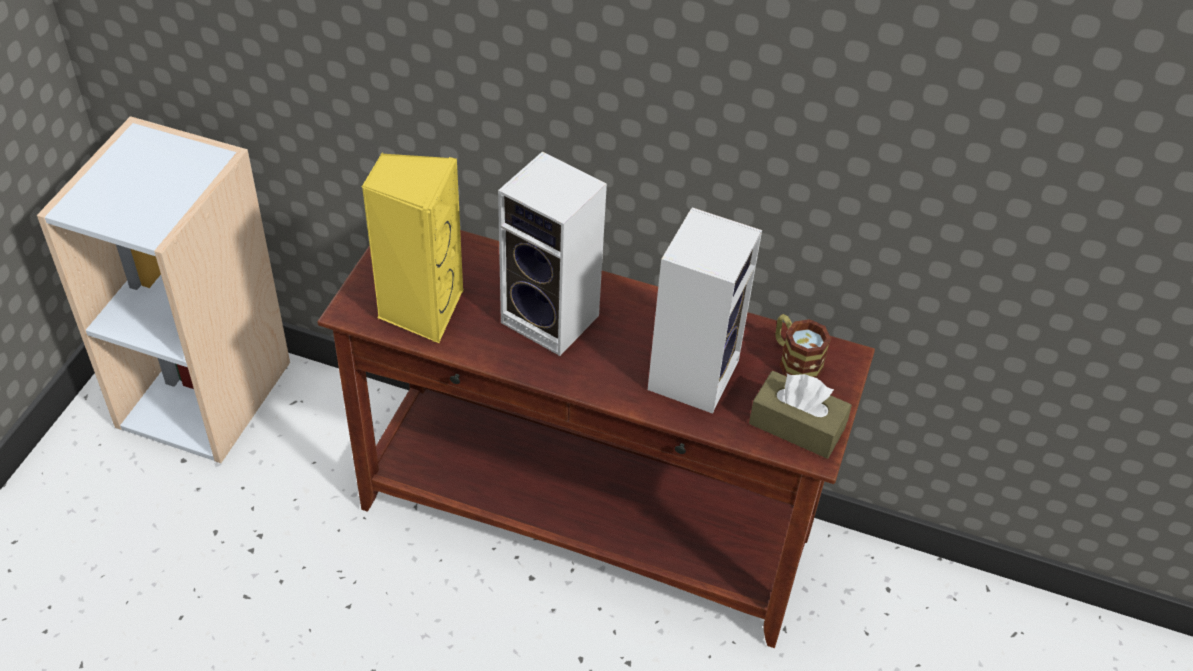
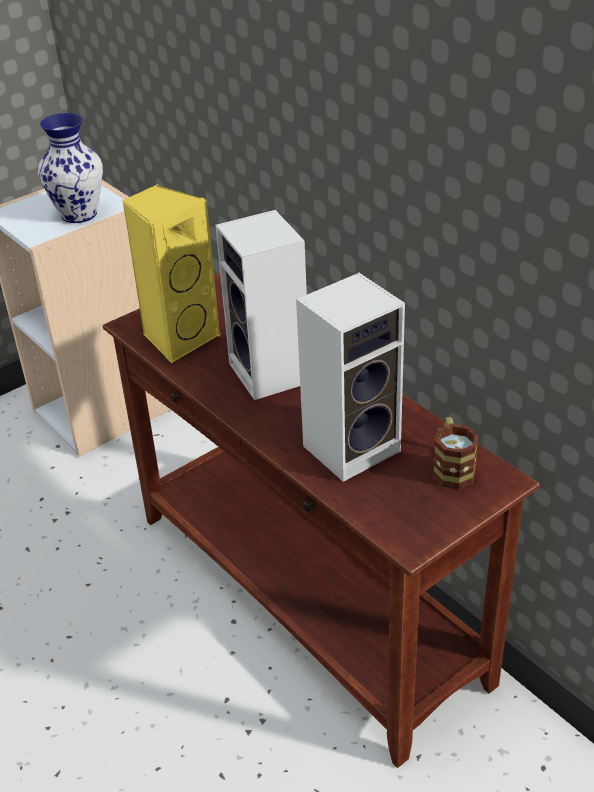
camera: 35 degrees right, 10 degrees down
brown tissue box [749,371,852,459] -> none
none -> vase [38,113,103,223]

